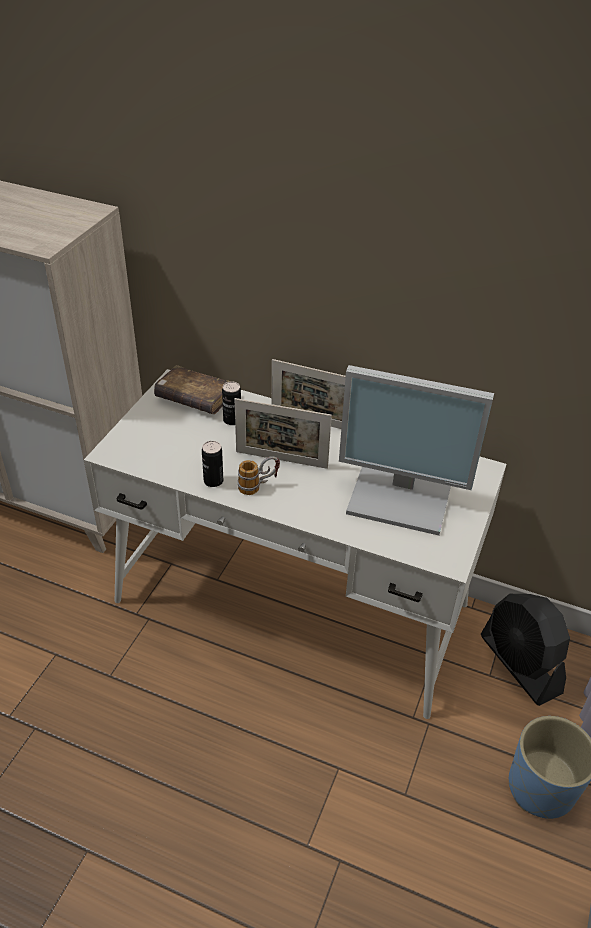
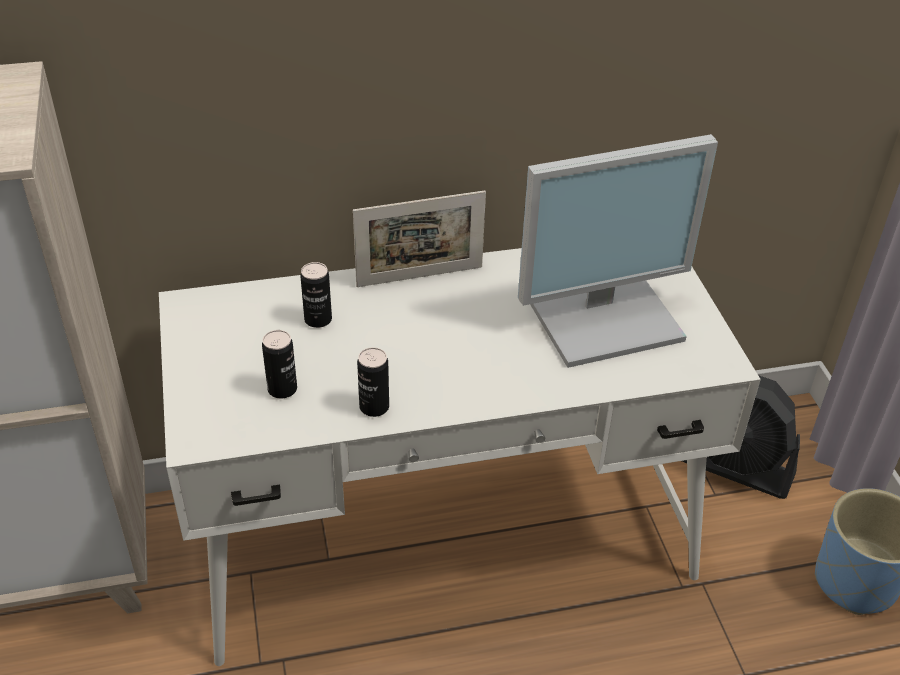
camera: 35 degrees left, 0 degrees up
brown book [154,365,231,414] -> none
picture frame [234,398,332,469] -> none
mug [237,456,280,495] -> none
none -> can [262,330,297,399]

